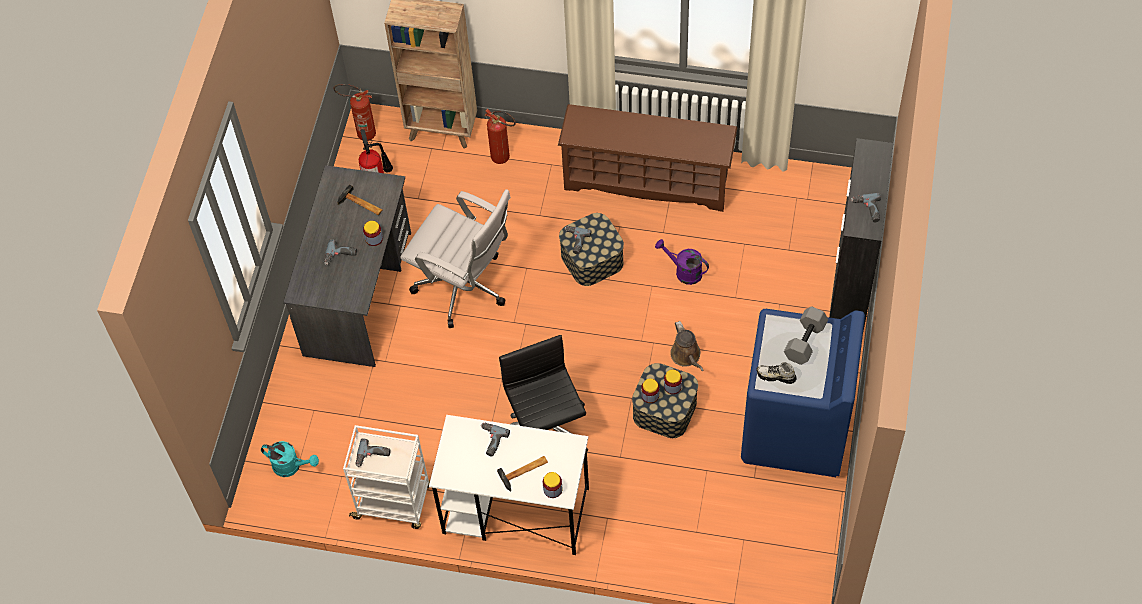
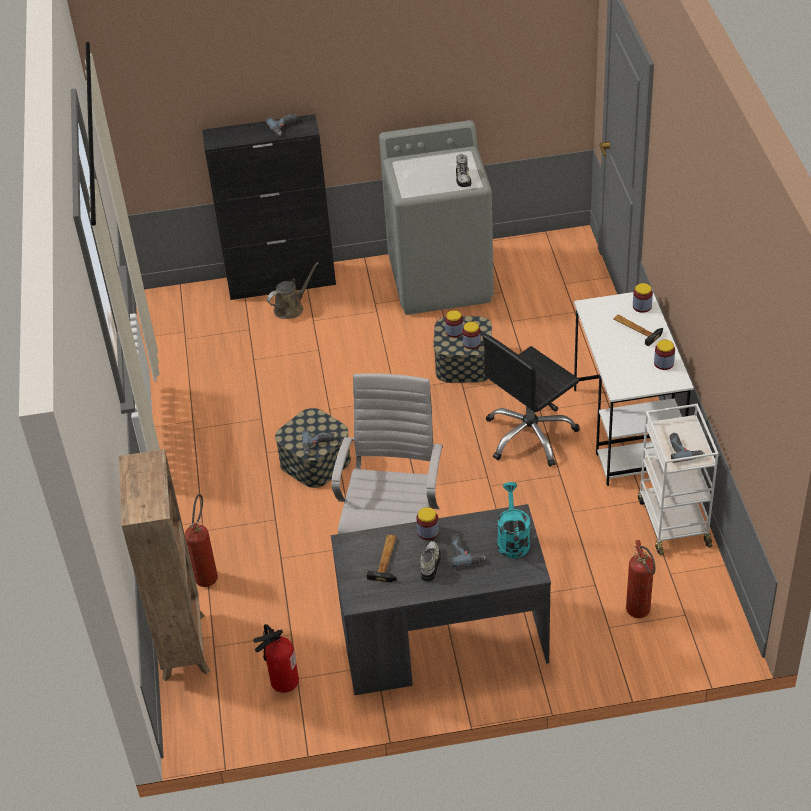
camera: 110 degrees left, 15 degrees down
turquoise watering can [261,441,319,477] -> turquoise watering can moved to [497,482,530,559]
fire extinguisher [333,84,376,141] -> fire extinguisher moved to [626,540,655,618]
power drill [481,422,510,457] -> none
brown shoe rack [558,104,738,212] -> none
purple watering can [655,239,709,285] -> none
brown watering can [670,321,704,371] -> brown watering can moved to [267,262,319,319]
blue washing machine [741,309,865,477] -> grey washing machine [379,120,494,315]
grey dumbbell [784,306,828,365] -> none
none -> shoe [420,540,441,582]
none -> jar [654,340,675,370]

